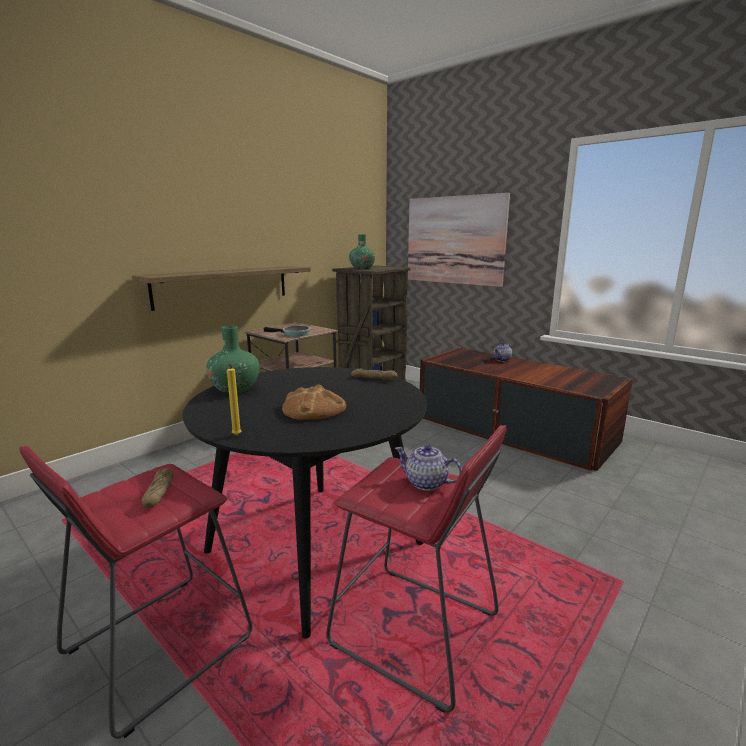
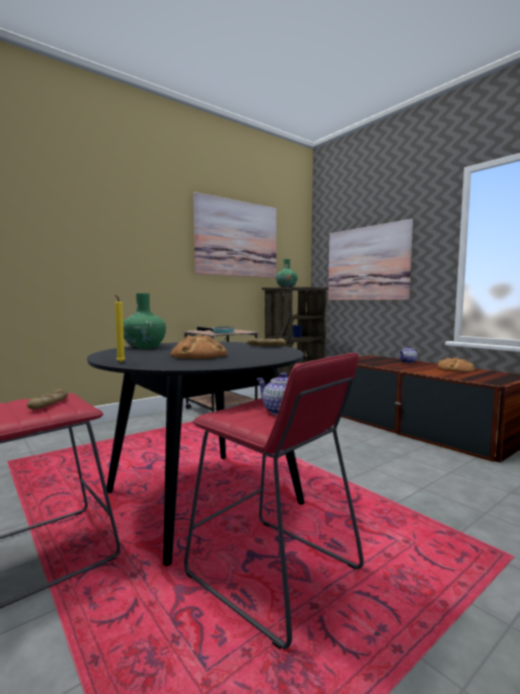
camera: 10 degrees right, 10 degrees down
shelf [132,266,311,311] -> none
none -> picture [193,192,276,278]
none -> bread [437,357,475,372]

